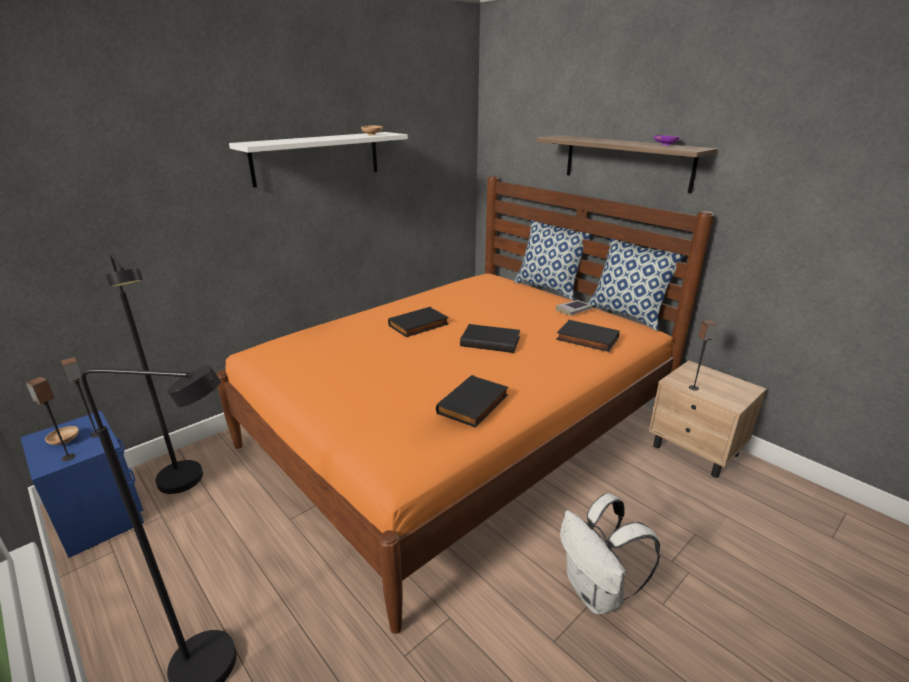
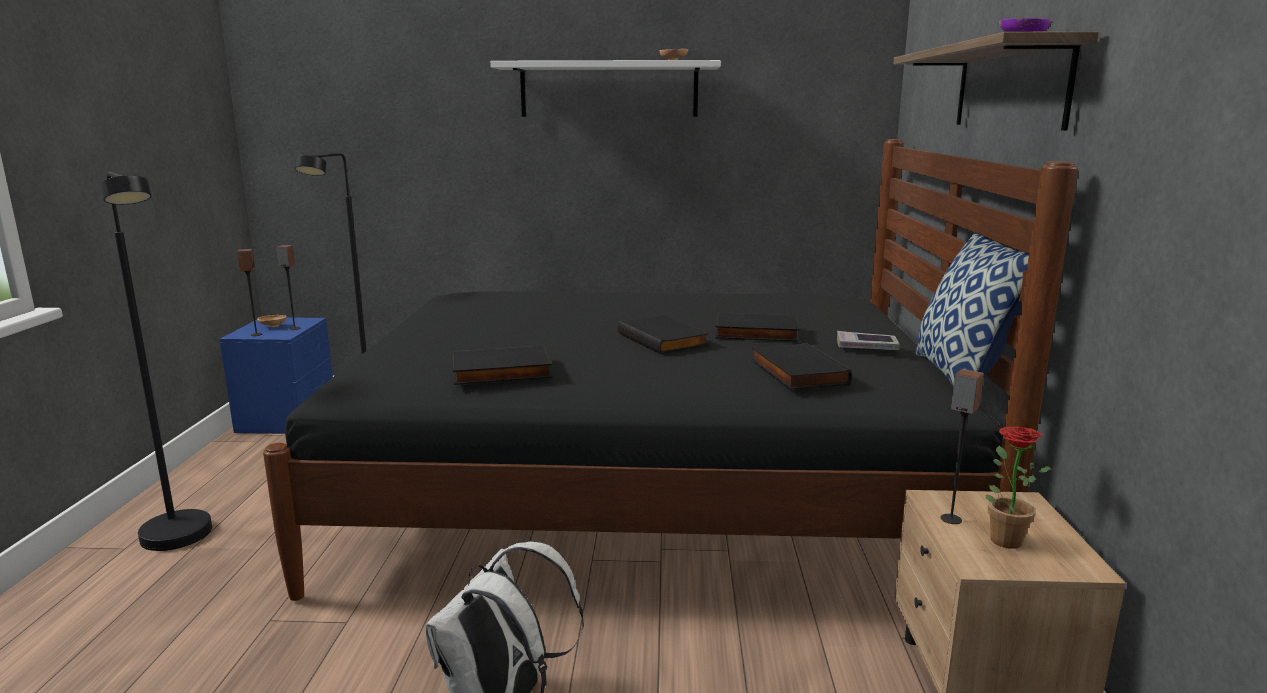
camera: 45 degrees right, 10 degrees down
orange bed [216,176,714,634] -> black bed [263,139,1078,601]
black book [388,307,449,337] -> black book moved to [715,313,800,342]
pillow [514,220,592,300] -> none
none -> potted plant [986,427,1051,549]

